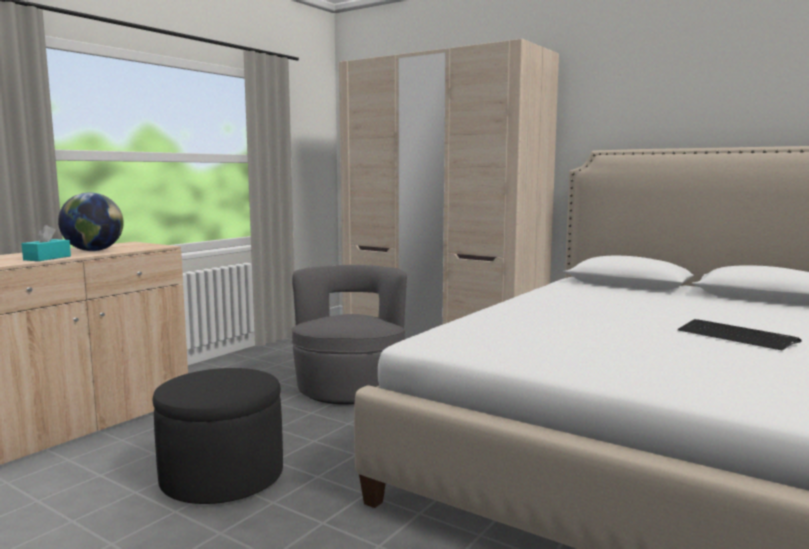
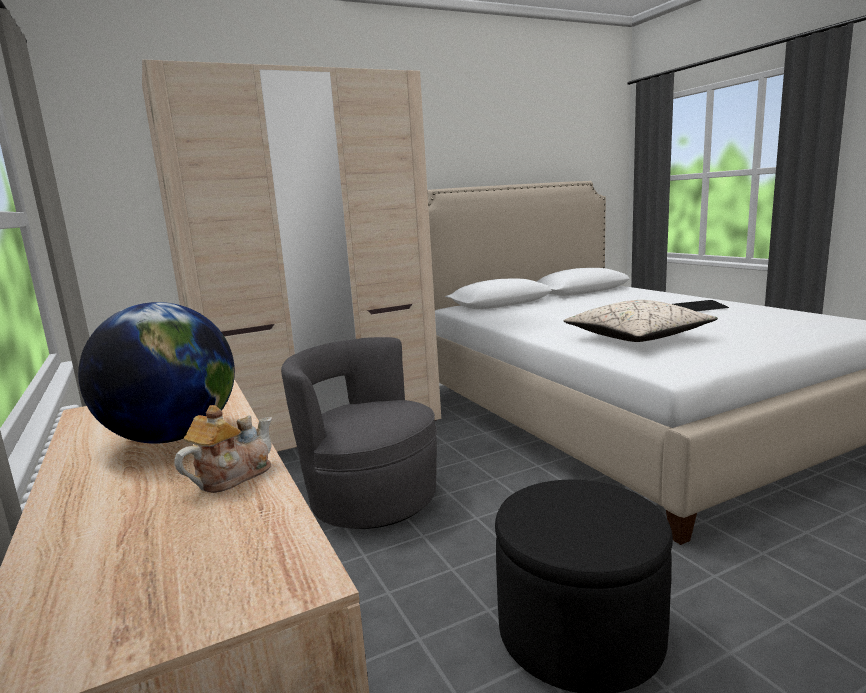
camera: 60 degrees left, 5 degrees up
turquoise tissue box [22,225,71,261] -> teapot [174,405,272,493]
none -> beige pillow [564,300,718,342]

